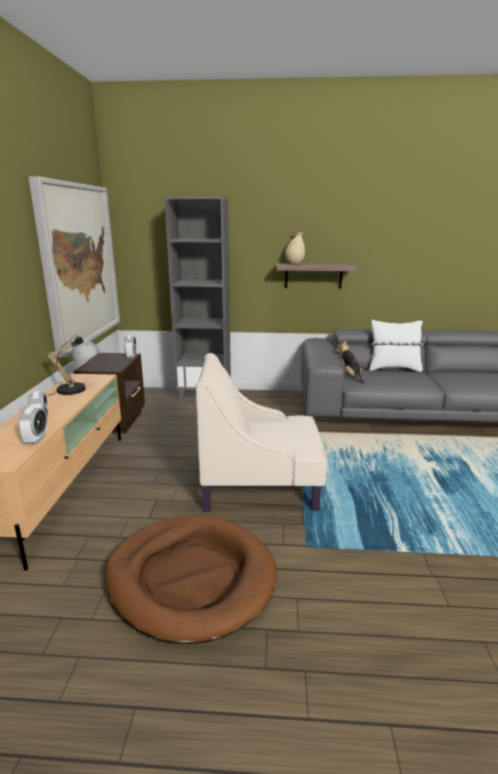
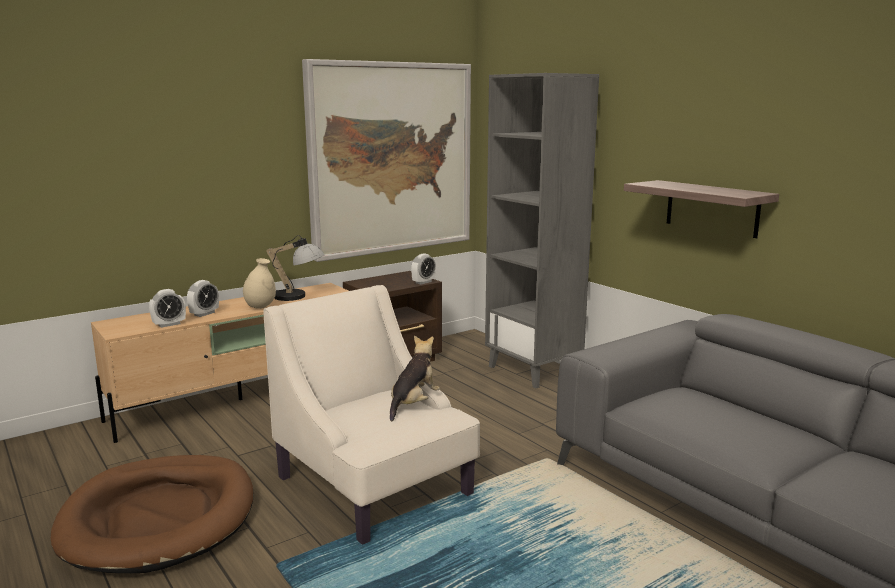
camera: 50 degrees right, 5 degrees down
beige vase [285,232,305,264] -> beige vase moved to [243,258,276,309]
plush toy [337,341,365,383] -> plush toy moved to [390,336,440,421]
white pillow [369,320,424,372] -> none

